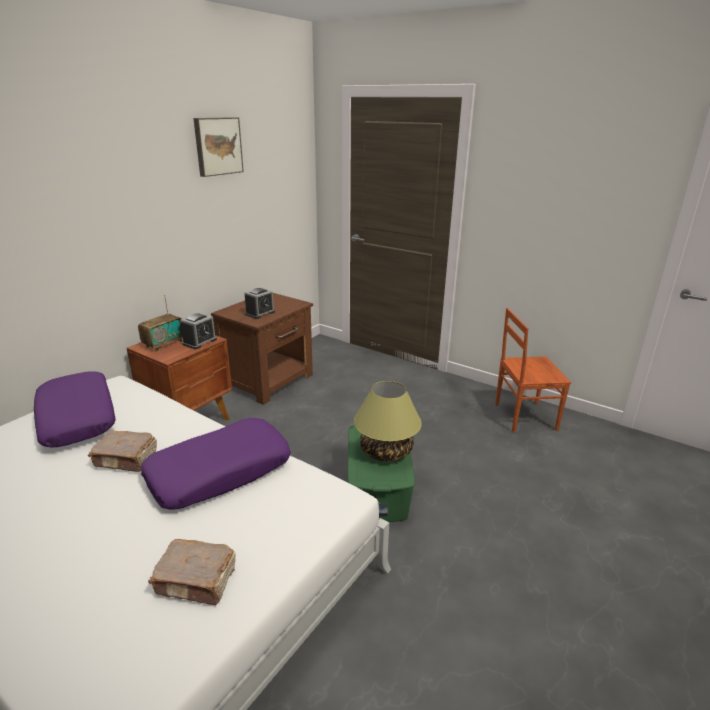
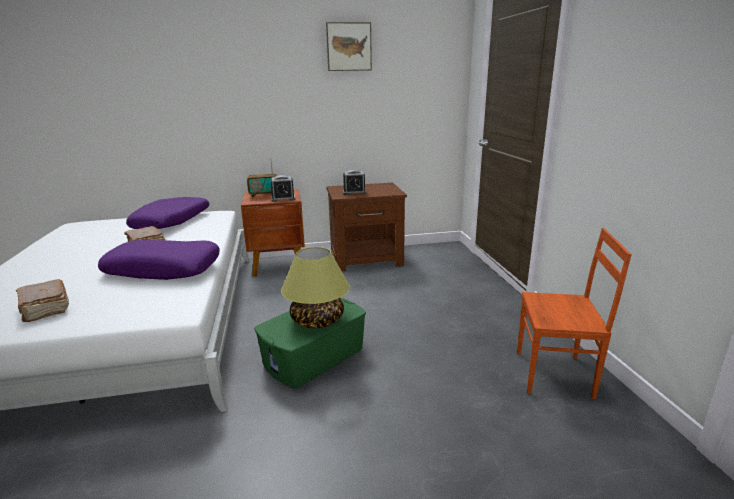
camera: 45 degrees right, 5 degrees down
brown chair [495,308,571,433] -> brown chair turned 150 degrees clockwise [517,228,632,399]

